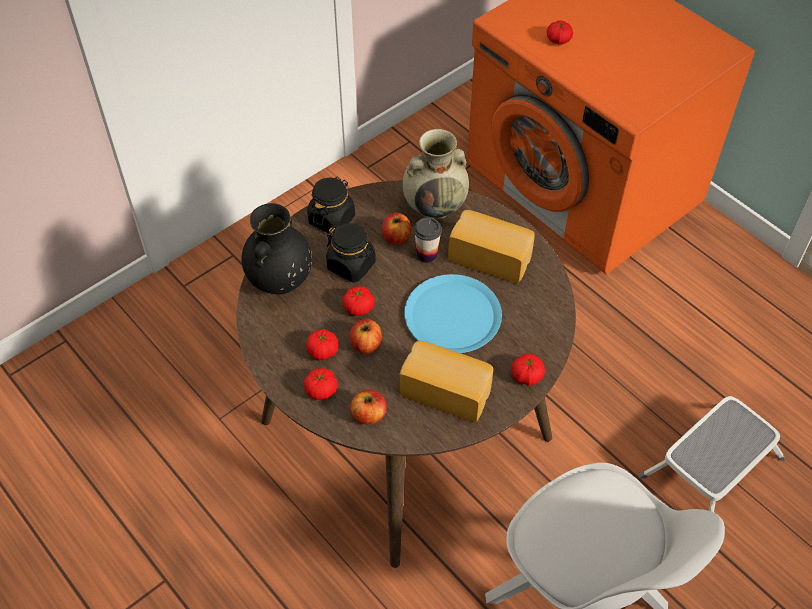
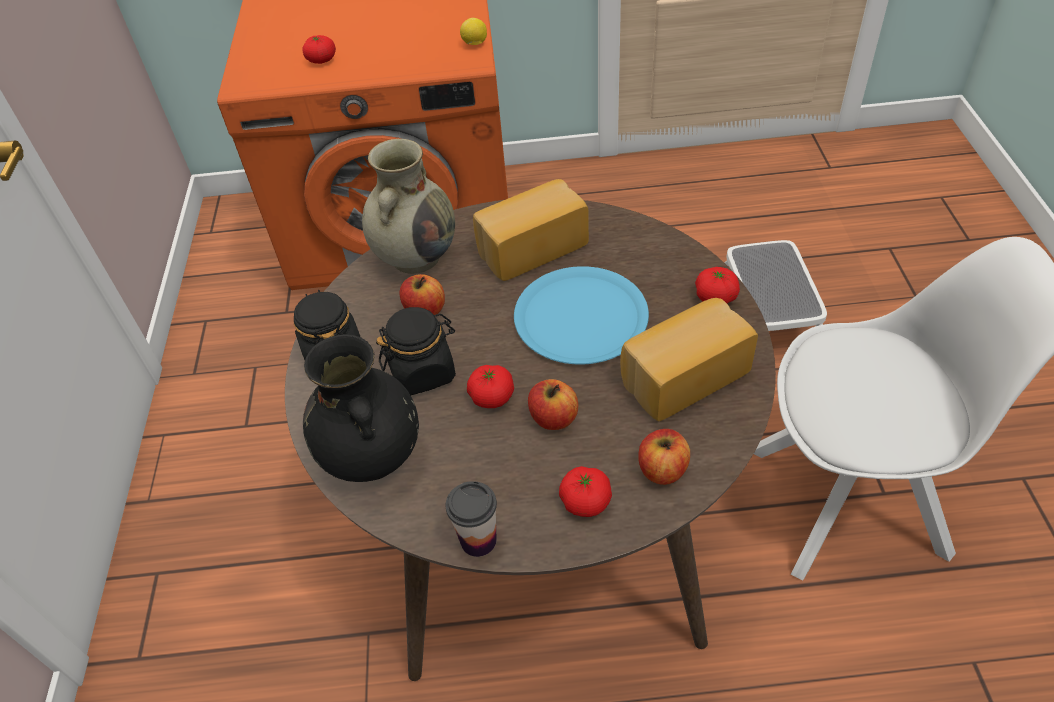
camera: 50 degrees left, 5 degrees down
tomato [306,329,339,360] -> none
cup [414,218,442,263] -> cup moved to [446,481,497,557]
none -> lemon [460,18,487,45]

